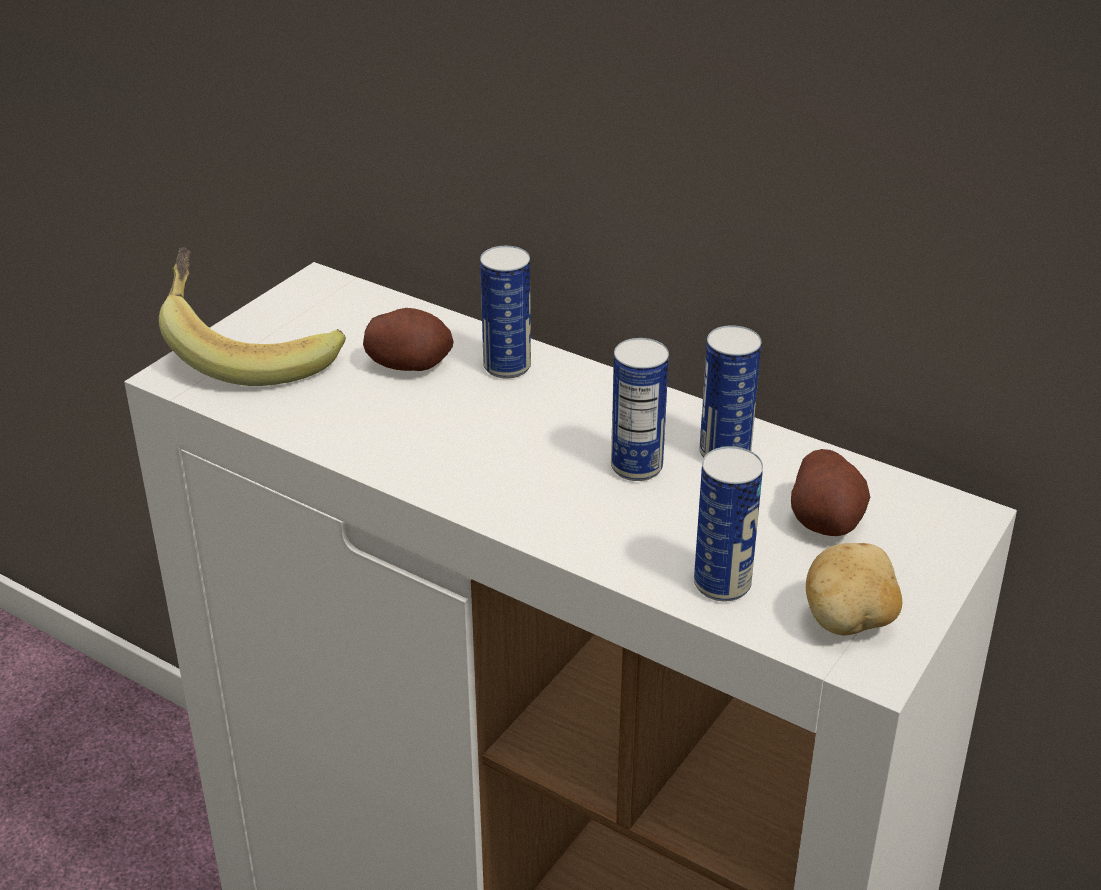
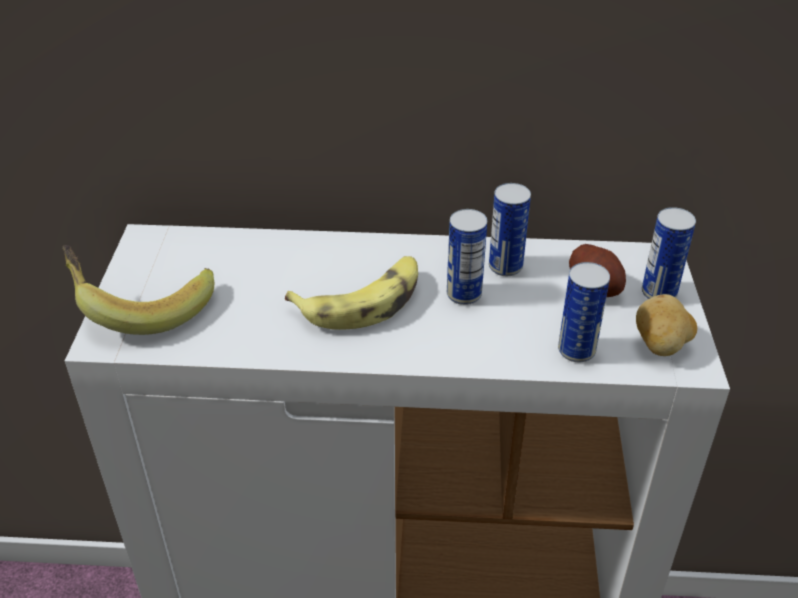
camera: 30 degrees left, 5 degrees up
potato [363,308,454,371] -> none
can [480,246,531,378] -> can moved to [642,207,696,299]
none -> banana [285,256,418,330]

